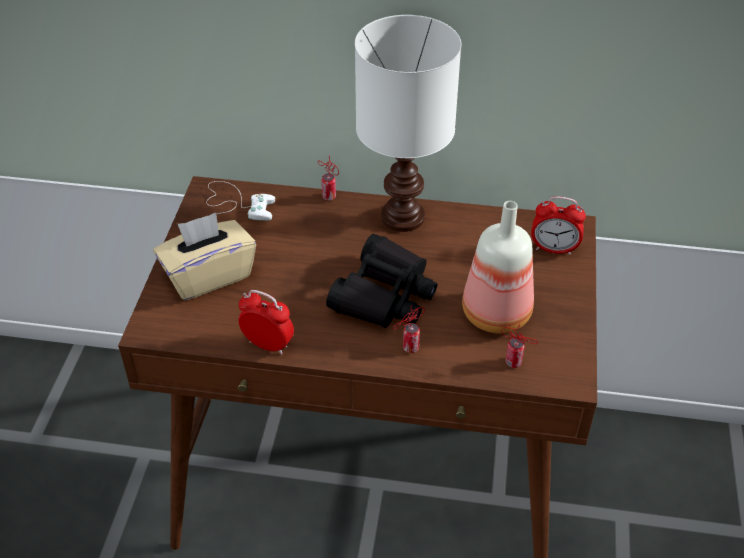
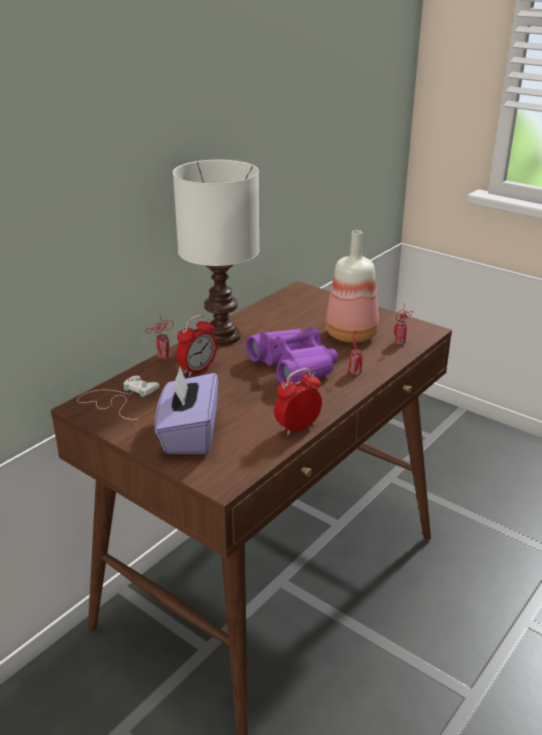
camera: 60 degrees left, 15 degrees down
beige tissue box [153,213,256,300] -> purple tissue box [155,367,218,454]
black binoculars [326,234,438,328] -> purple binoculars [246,327,338,384]
alarm clock [531,196,586,255] -> alarm clock moved to [176,315,217,377]

